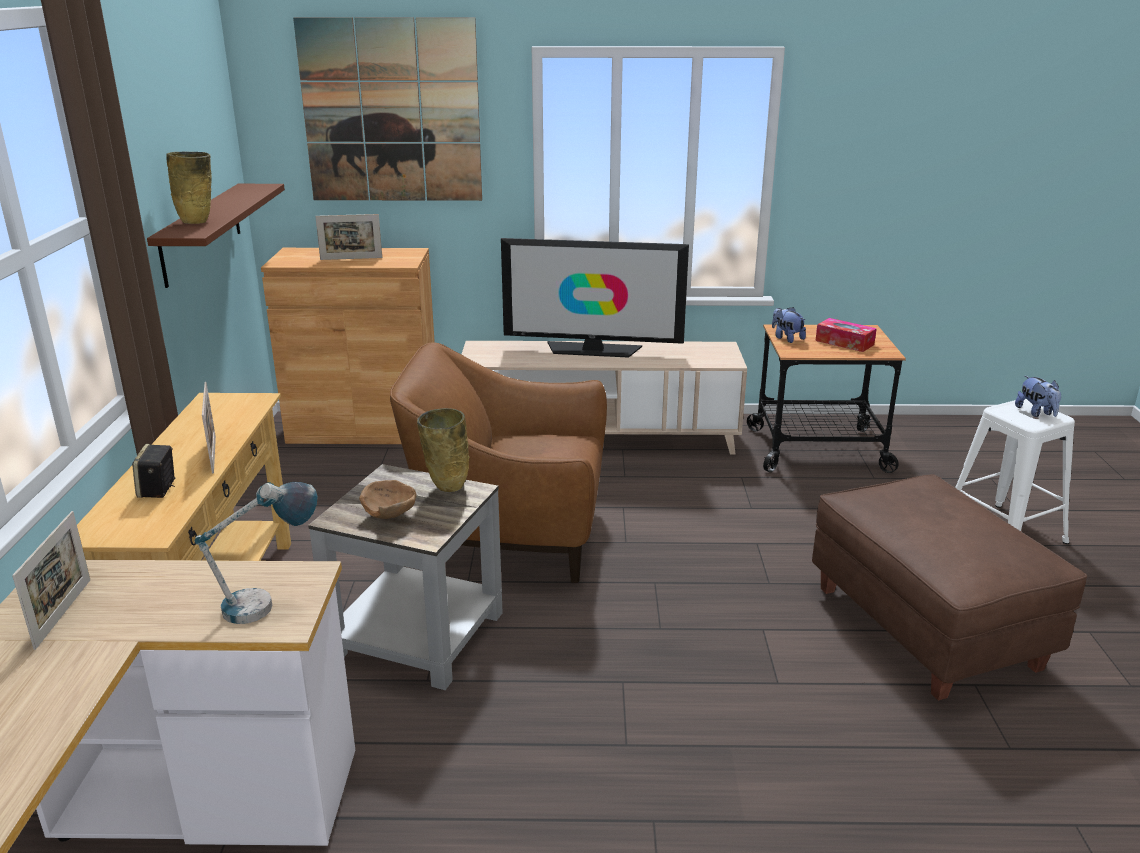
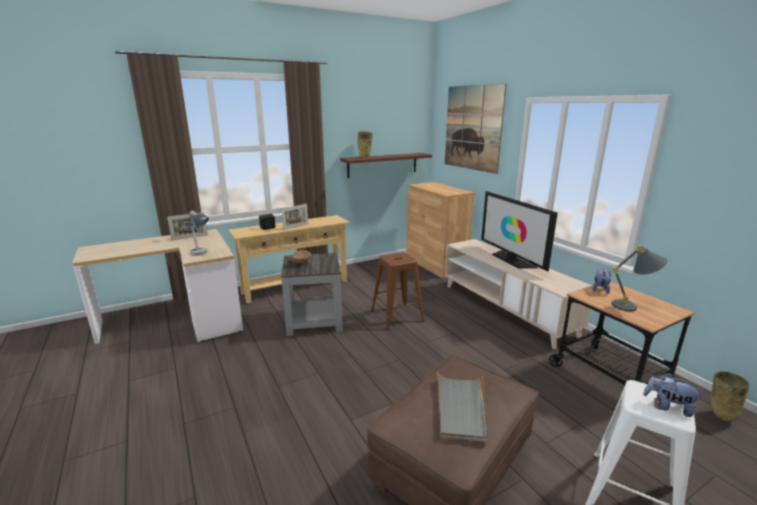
camera: 60 degrees right, 5 degrees down
picture frame [315,214,382,260] -> none
brown armchair [390,342,607,583] -> brown stool [370,252,425,330]
beige vase [417,408,469,492] -> beige vase moved to [711,371,749,421]
tissue box [815,318,877,352] -> grey table lamp [612,245,668,311]
plush toy [1015,376,1061,417] -> plush toy turned 75 degrees clockwise [643,373,705,417]
none -> grey tray [437,372,489,442]

